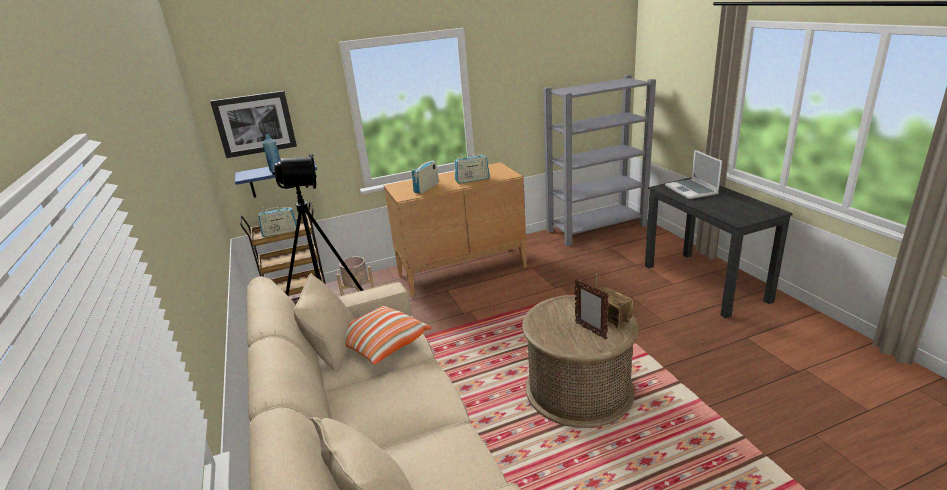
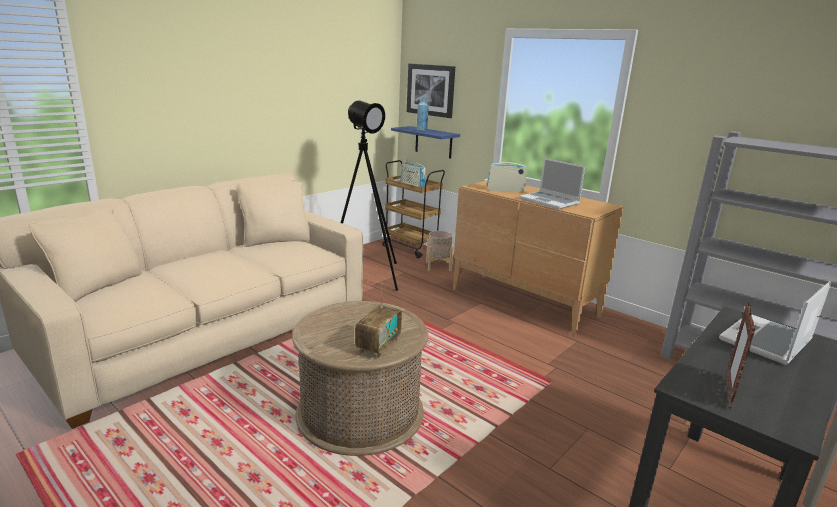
camera: 60 degrees right, 5 degrees down
pillow [345,306,432,365] -> none
radio [454,154,490,184] -> laptop [519,158,585,209]
picture frame [574,279,609,339] -> picture frame moved to [726,302,756,409]

